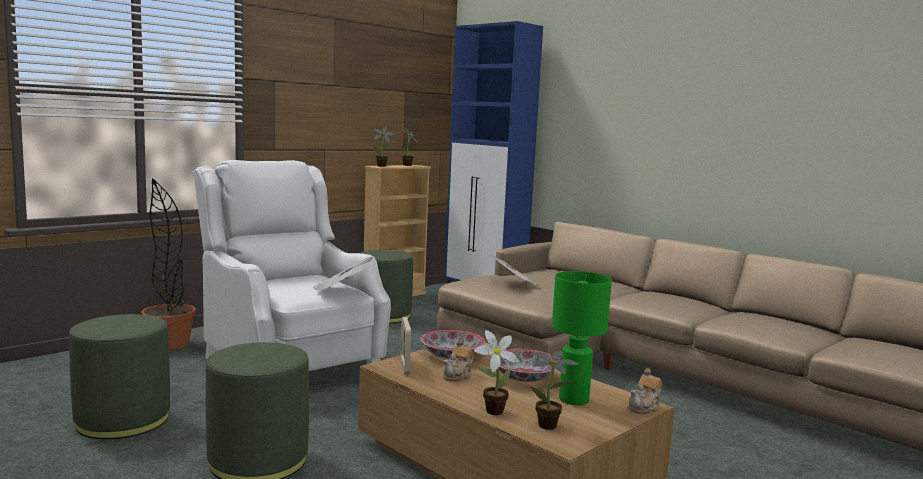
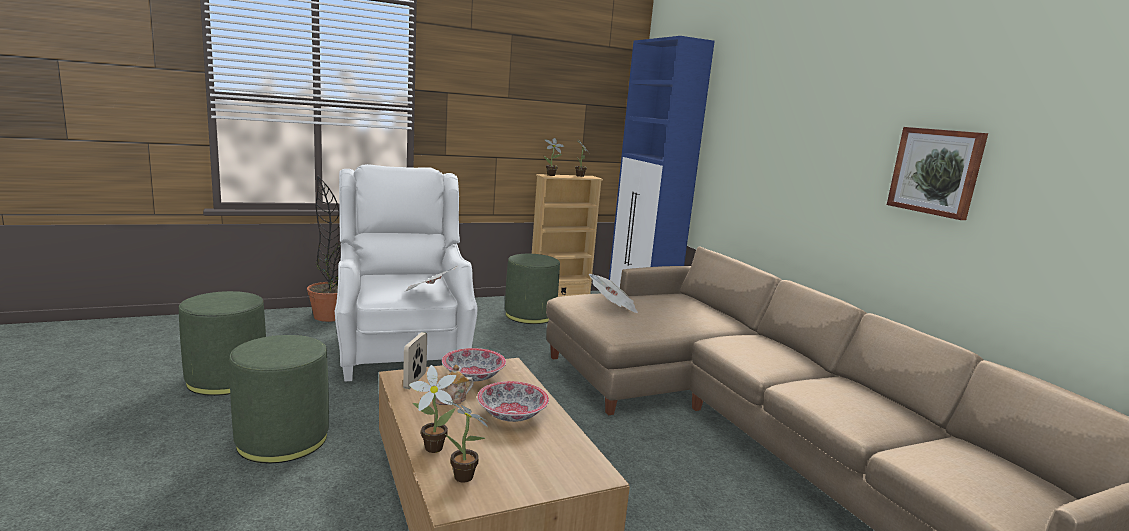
camera: 20 degrees right, 5 degrees up
green table lamp [552,271,612,405] -> none
teapot [628,368,662,414] -> none
none -> picture [887,127,988,220]

